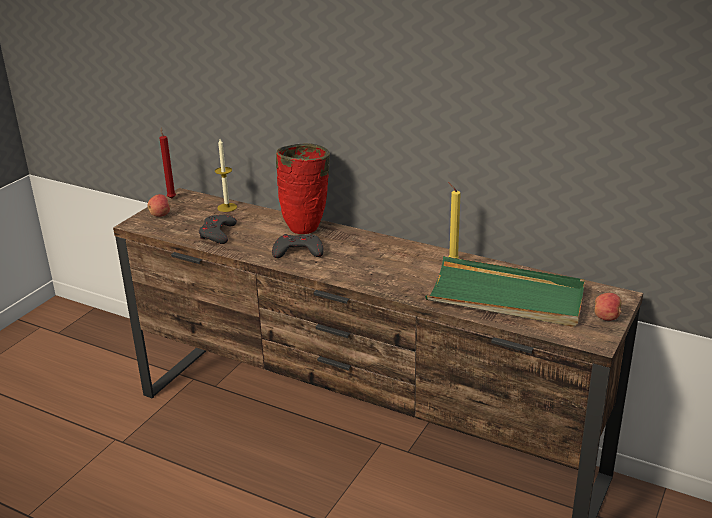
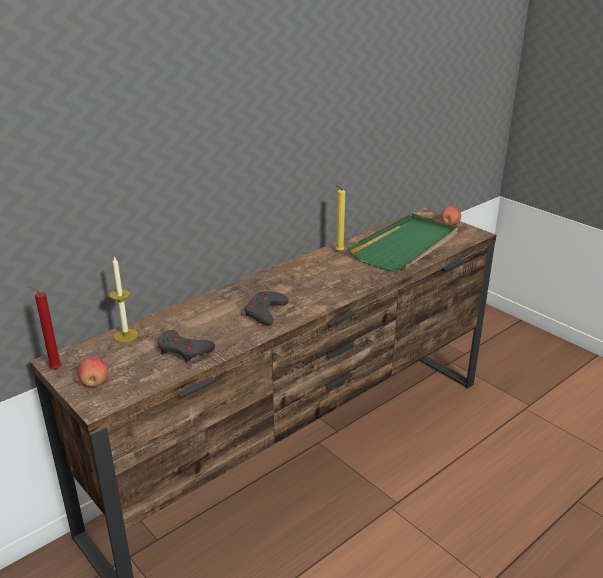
camera: 70 degrees left, 0 degrees up
red vase [276,143,330,234] -> none

